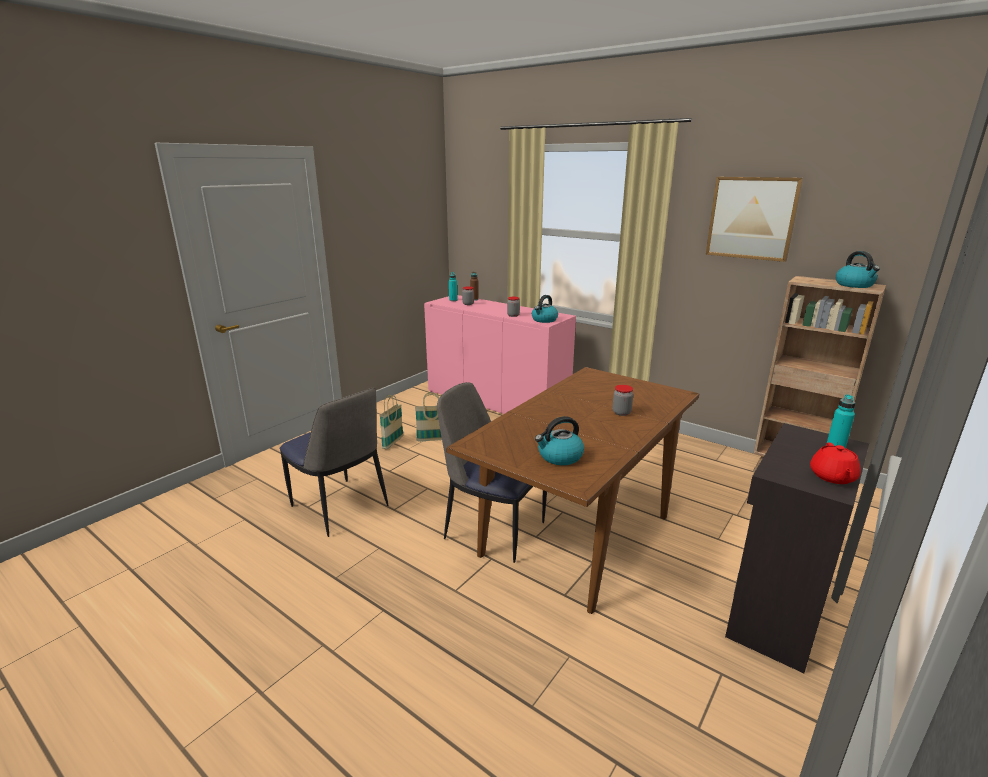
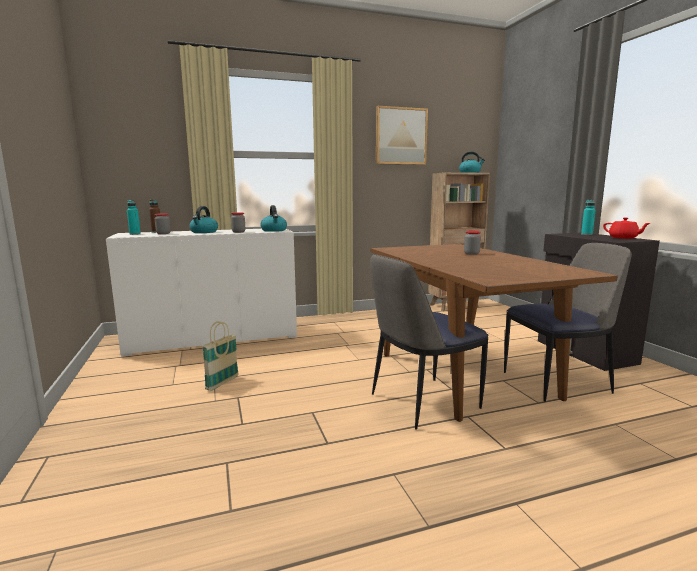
camera: 55 degrees left, 10 degrees down
chair [280,387,389,537] -> chair moved to [504,243,632,402]
basket [380,395,404,449] -> none
pink cabinet [424,295,576,414] -> white cabinet [106,229,297,357]
kettle [535,416,584,465] -> kettle moved to [189,206,218,233]

